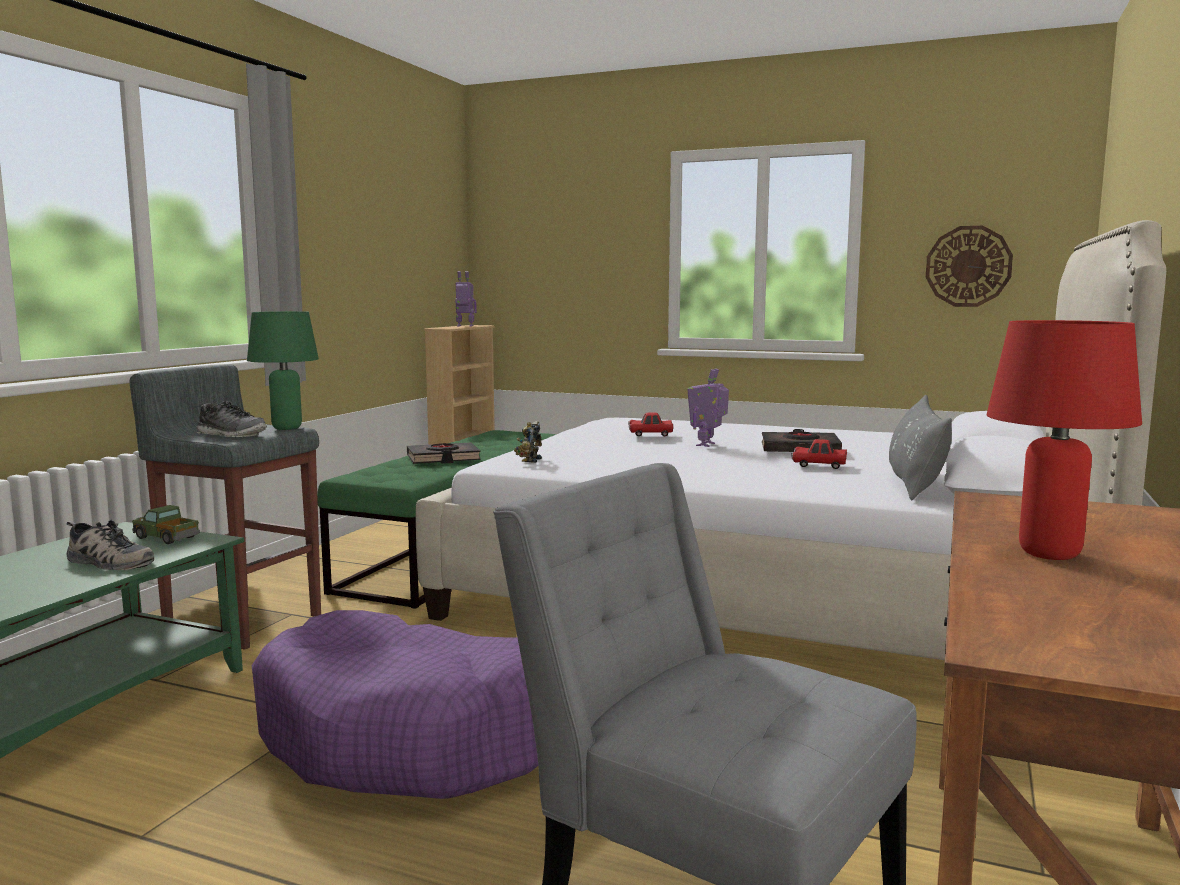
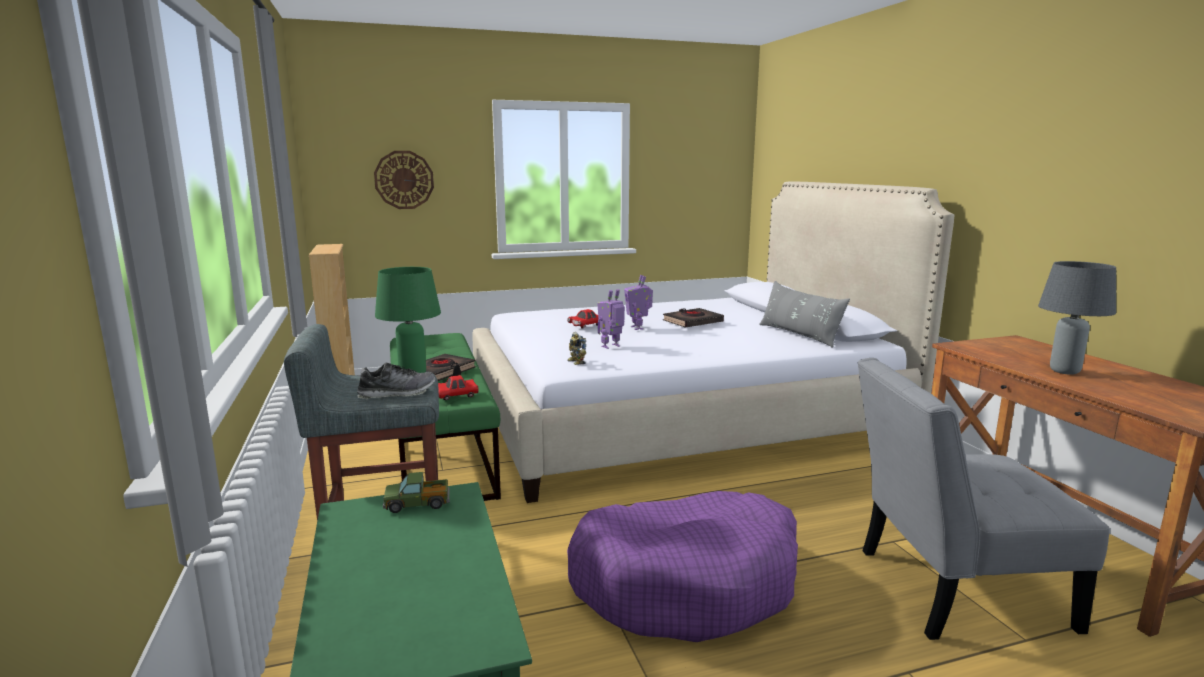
camera: 40 degrees left, 5 degrees up
shoe [66,520,154,570] -> none
toy robot [455,271,477,326] -> toy robot moved to [597,289,625,349]
red toy car [791,439,847,469] -> red toy car moved to [438,375,479,400]
wall clock [926,226,1013,307] -> wall clock moved to [374,151,434,209]
red table lamp [987,320,1142,560] -> grey table lamp [1038,261,1116,375]

